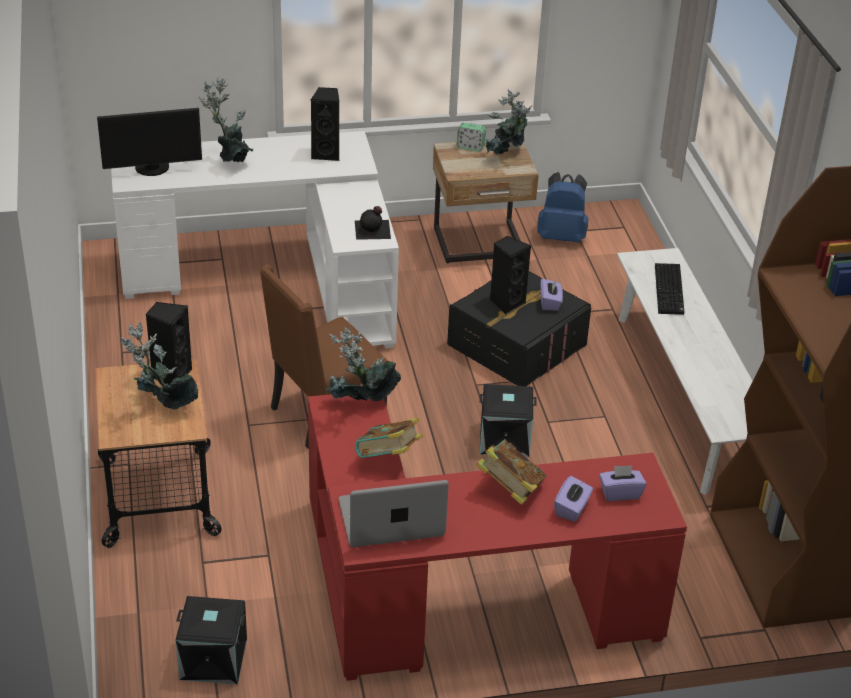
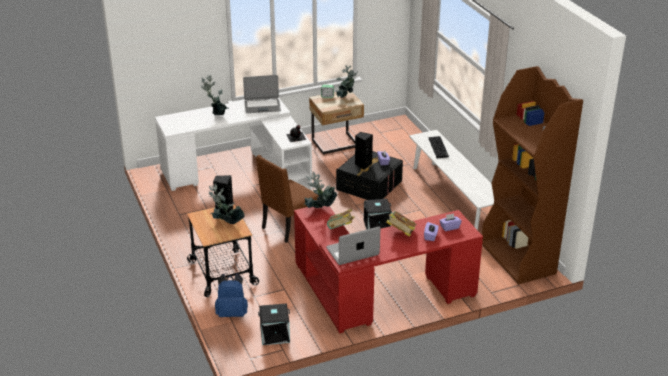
camera: 10 degrees left, 5 degrees down
monitor [97,108,202,176] -> none
black speaker [311,87,340,161] -> laptop [243,75,281,113]
blue backpack [537,172,588,243] -> blue backpack moved to [215,273,248,317]

